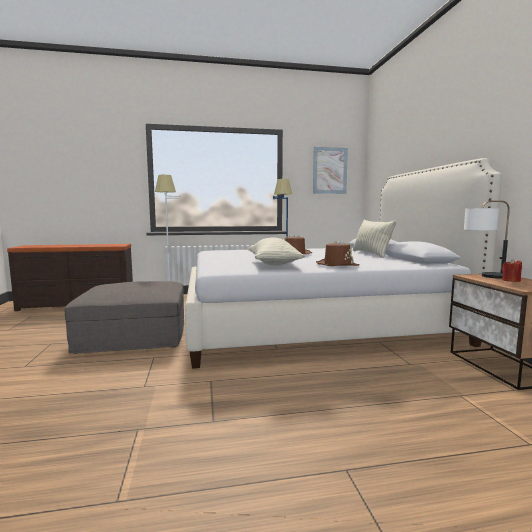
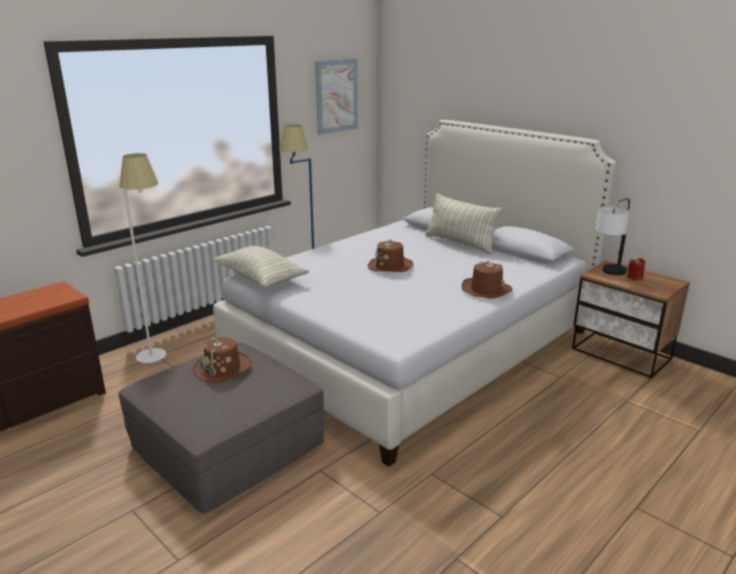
camera: 35 degrees left, 15 degrees up
pillow [248,237,305,266] -> pillow moved to [213,246,309,288]
none -> brown hat [193,337,252,383]

